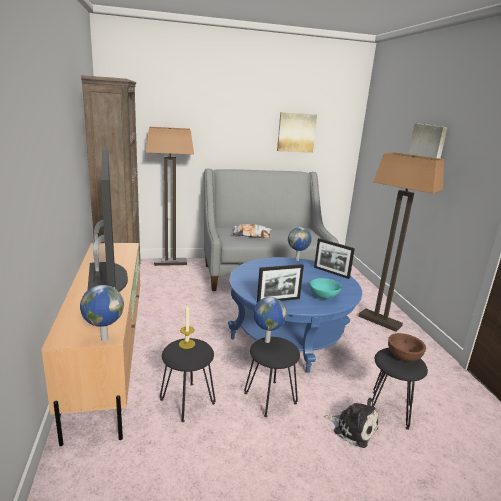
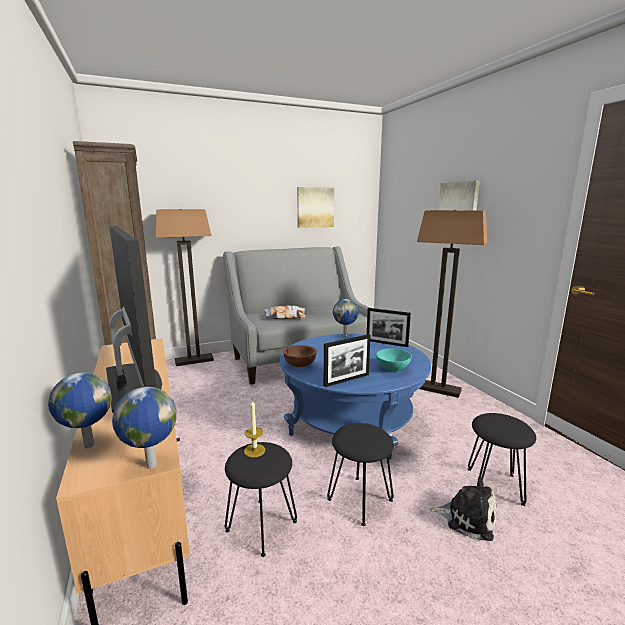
camera: 10 degrees left, 5 degrees down
globe [253,297,287,343] -> globe moved to [48,372,112,448]
brown bowl [388,333,426,361] -> brown bowl moved to [283,345,317,367]

